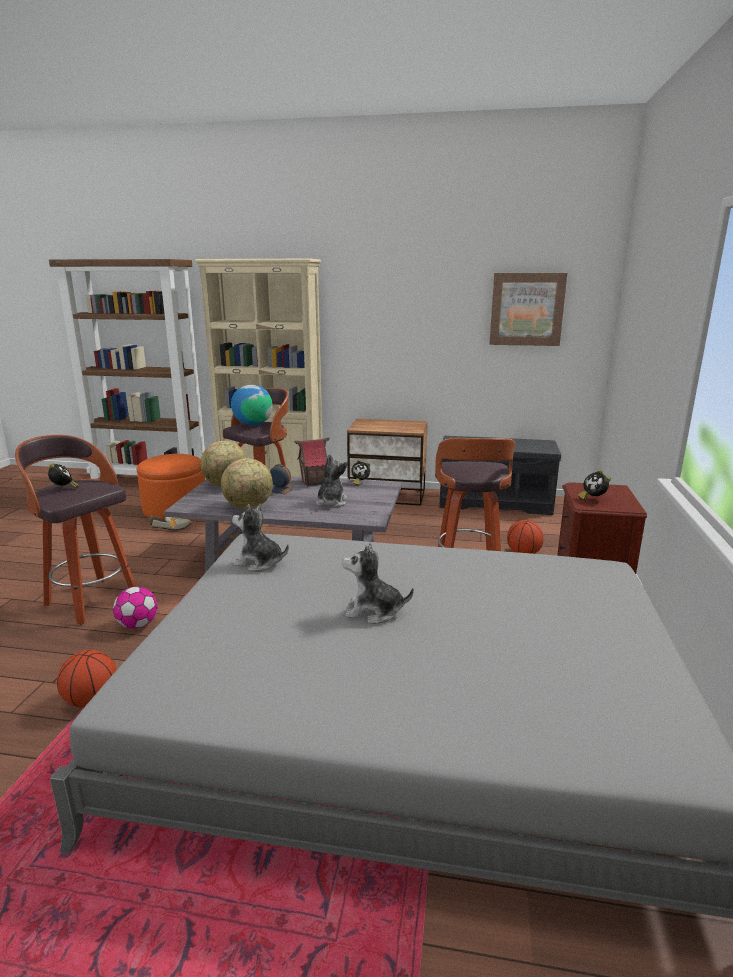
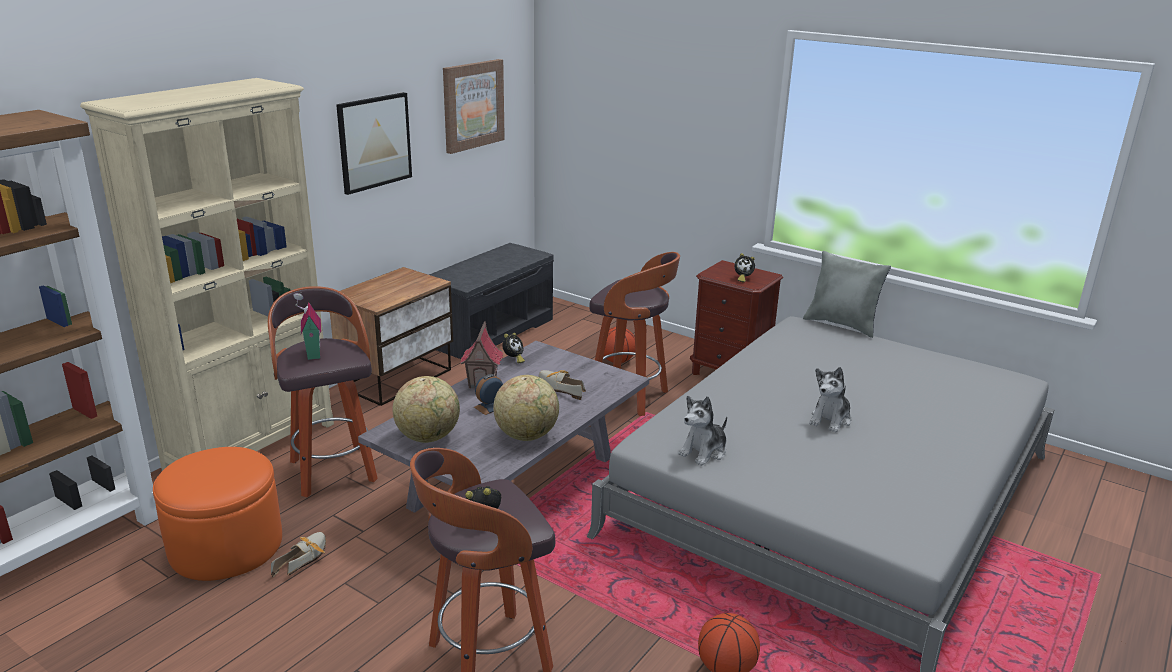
camera: 65 degrees left, 5 degrees up
football [113,587,158,629] -> none
globe [231,385,273,425] -> toy house [293,292,321,360]
plush toy [316,454,348,507] -> shoe [539,370,586,400]
none -> picture [336,92,412,195]
none -> grey pillow [803,251,891,338]

